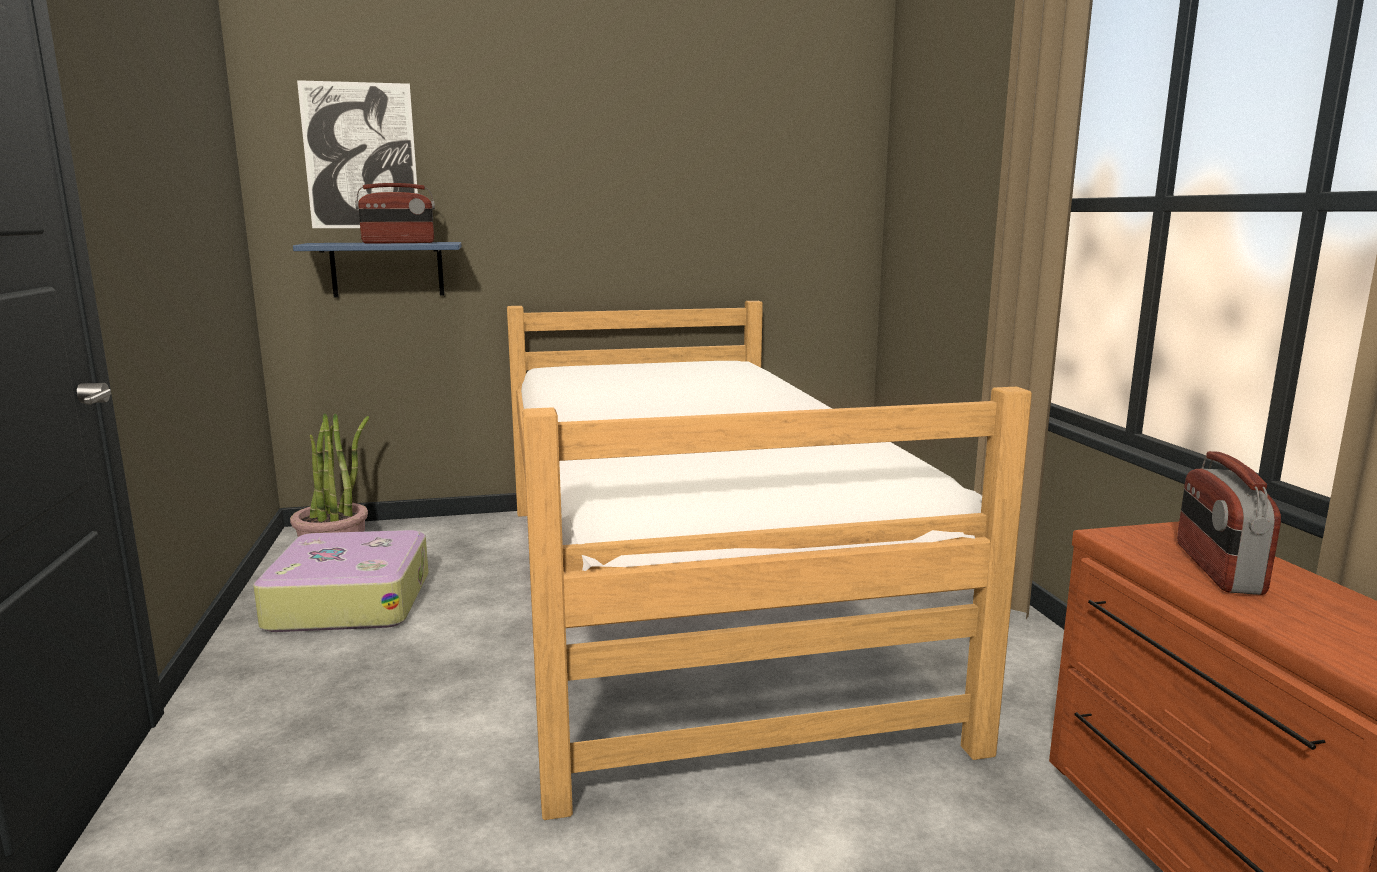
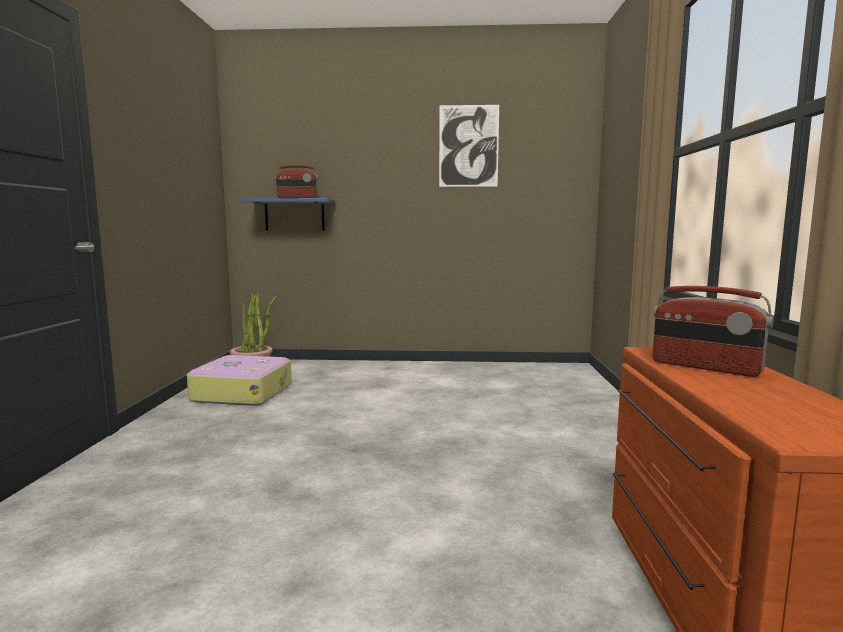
camera: 15 degrees right, 5 degrees down
picture [297,80,418,228] -> picture moved to [439,105,499,187]
bed [507,301,1032,820] -> none
radio [1177,451,1281,595] -> radio turned 75 degrees counterclockwise [653,286,774,377]

